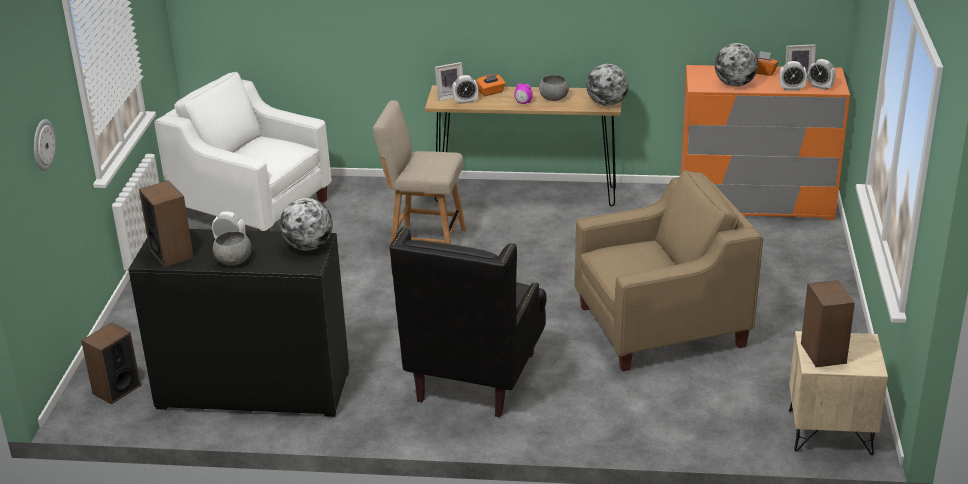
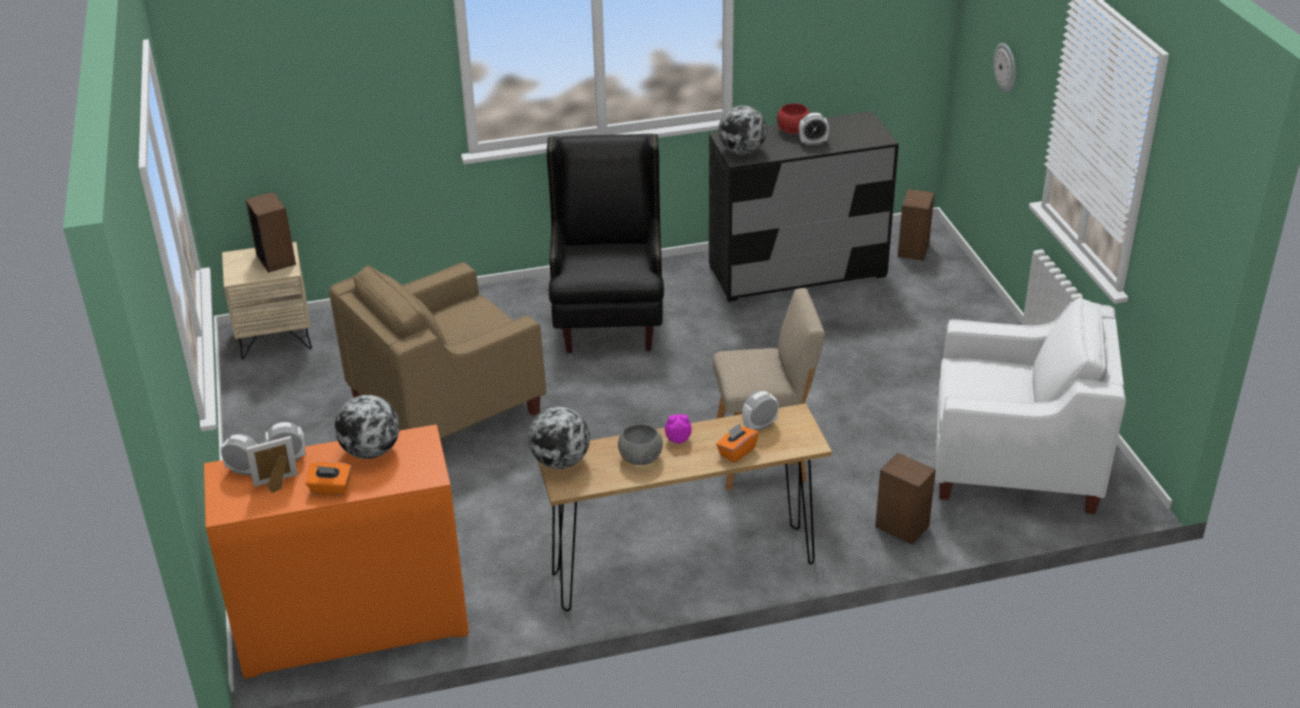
camera: 160 degrees right, 5 degrees up
speaker [139,180,194,267] -> speaker moved to [875,453,936,545]
grey bowl [213,231,251,266] -> red bowl [777,104,810,134]
picture frame [435,62,463,101] -> none

